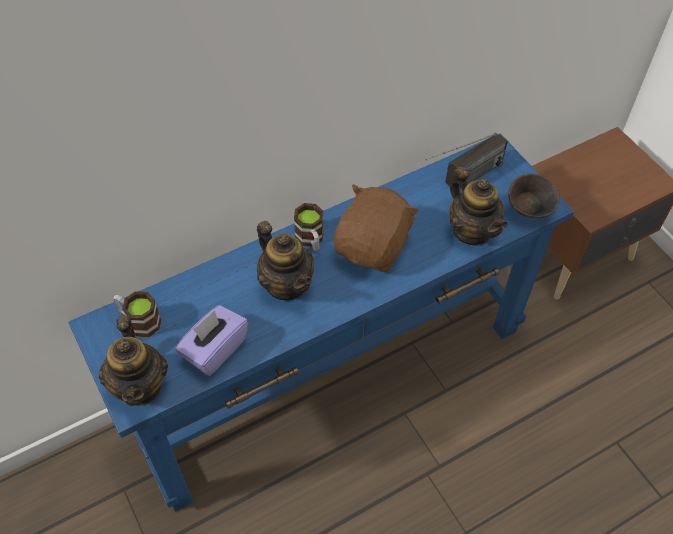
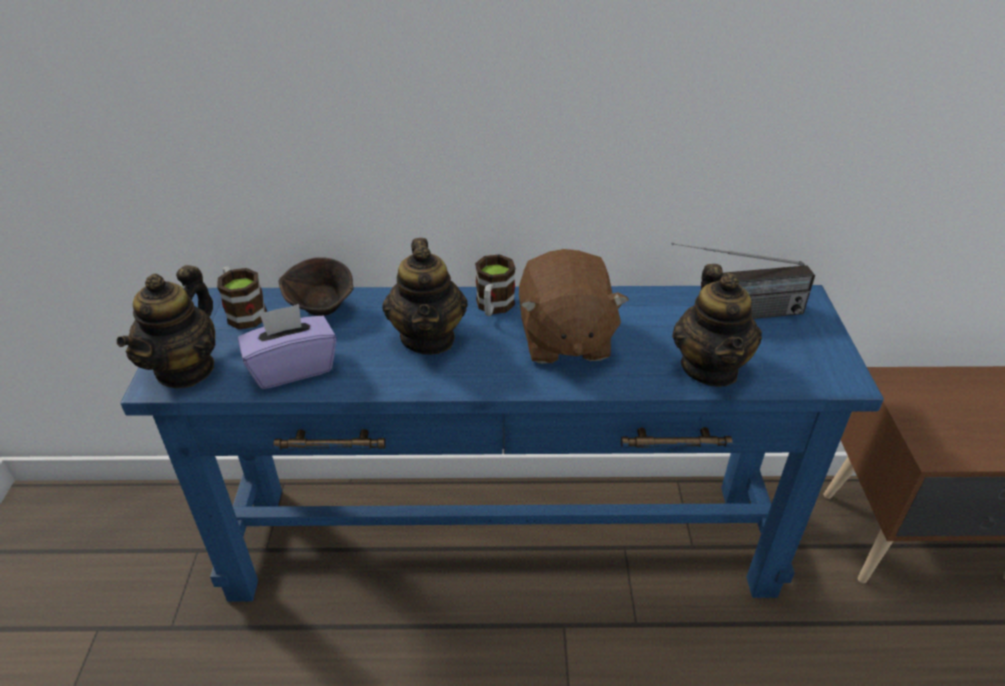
camera: 30 degrees right, 15 degrees down
brown plush toy [334,184,419,272] -> brown plush toy turned 120 degrees clockwise [519,249,629,364]
brown bowl [508,174,560,218] -> brown bowl moved to [279,257,354,316]

